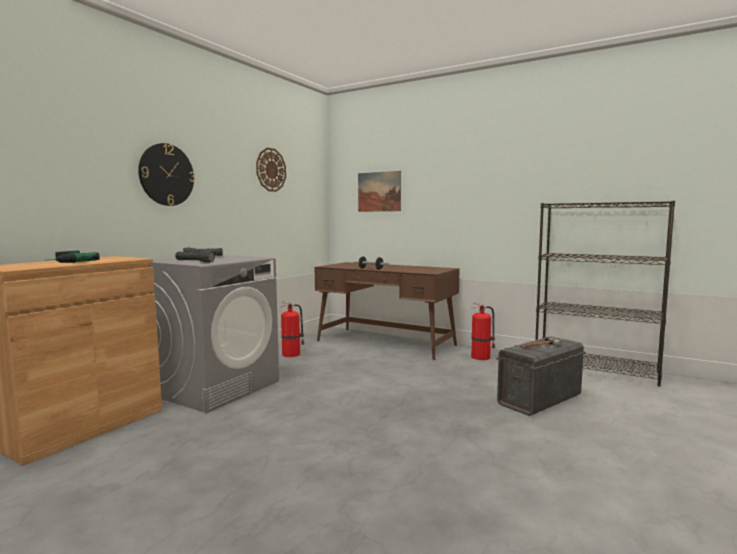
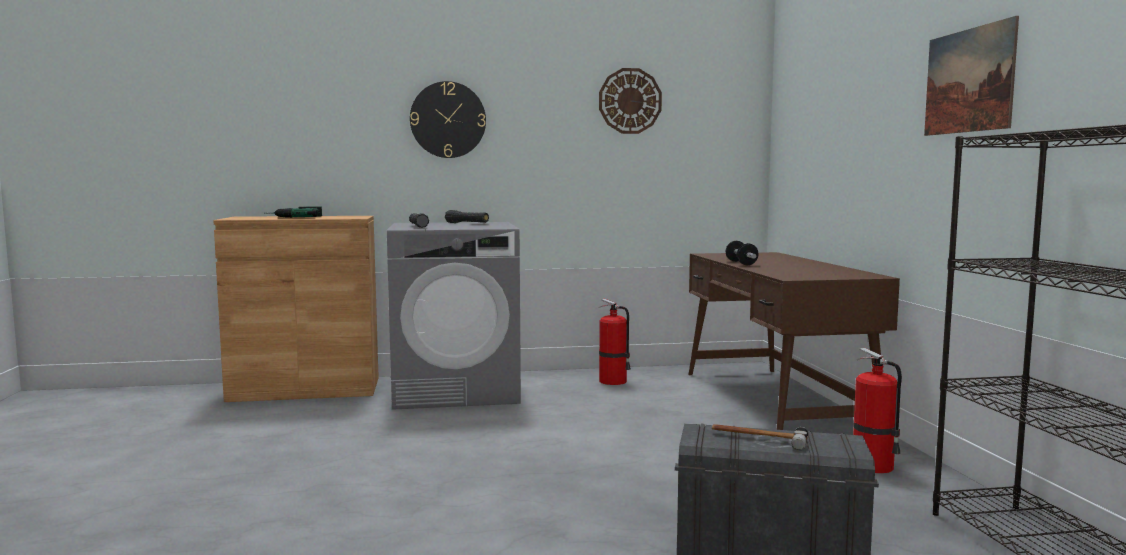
camera: 50 degrees right, 0 degrees up
picture [358,171,401,212] -> picture moved to [924,16,1019,136]

